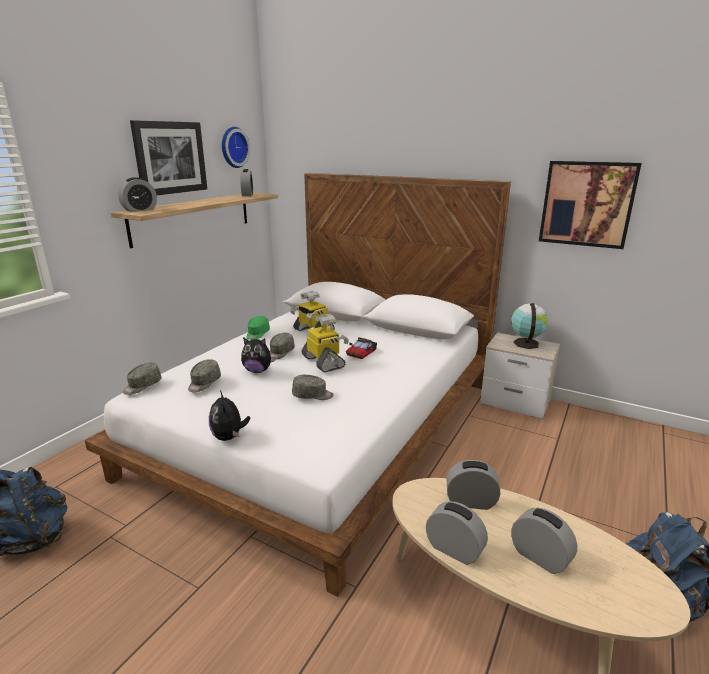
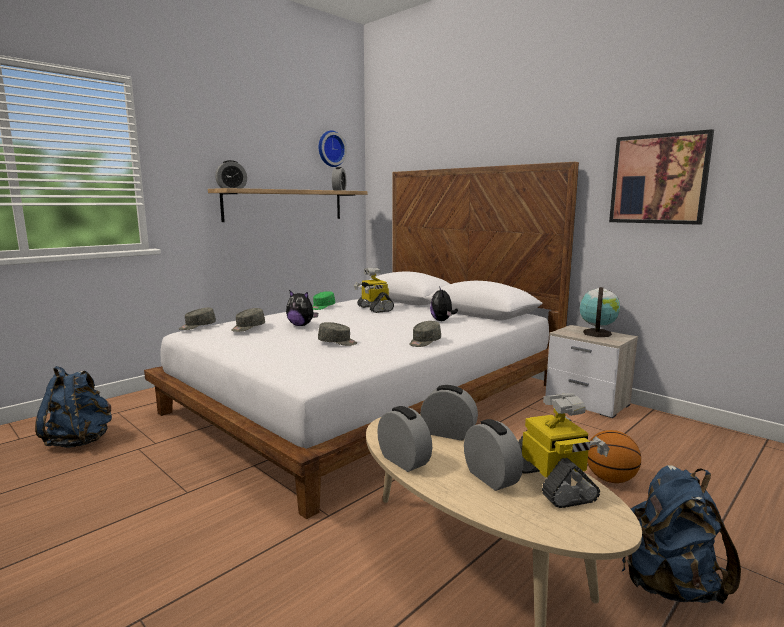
camera: 15 degrees right, 10 degrees down
picture [130,120,207,195] -> none
plush toy [209,391,251,441] -> plush toy moved to [430,286,458,321]
grey cap [270,333,295,360] -> grey cap moved to [409,321,441,347]
toy robot [302,314,349,372] -> toy robot moved to [518,393,610,508]
toy car [346,337,377,359] -> none
none -> basketball [587,430,641,483]

